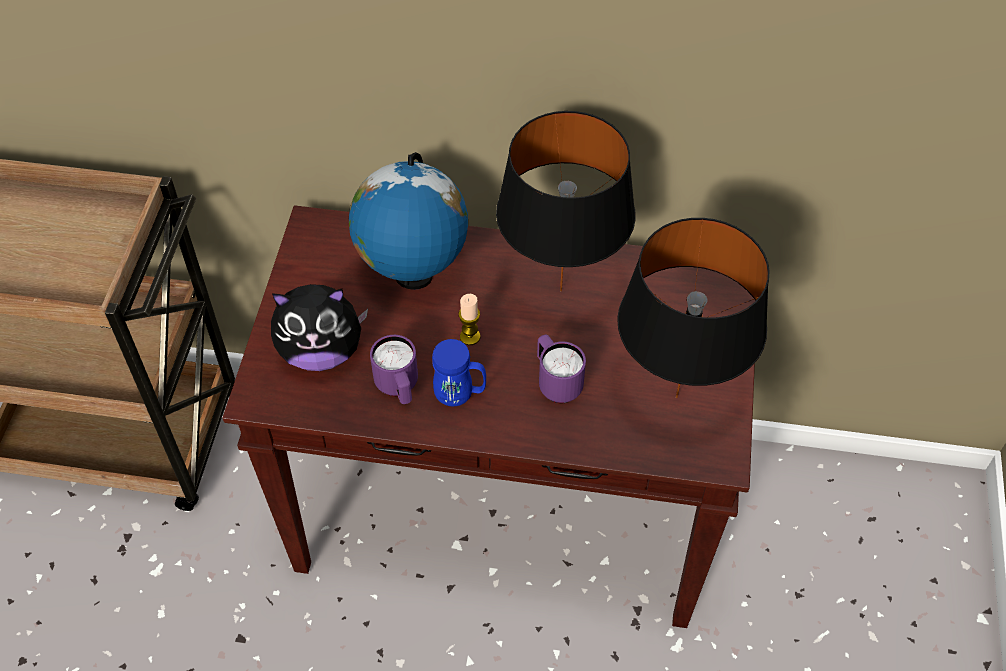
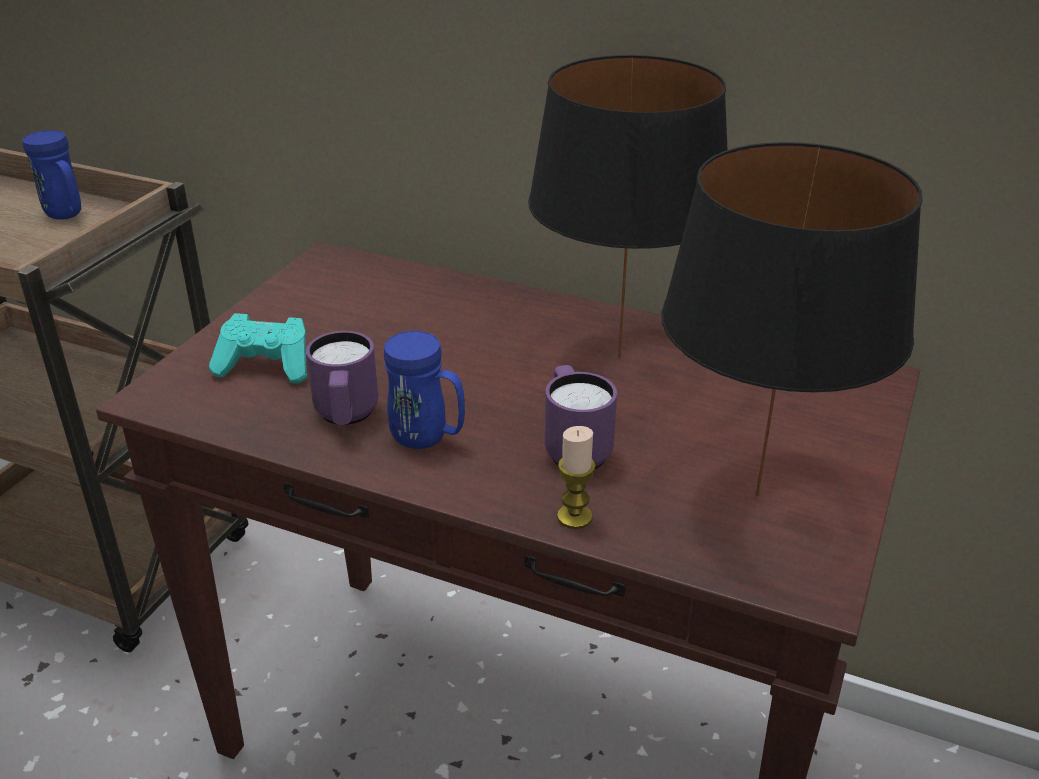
camera: 15 degrees right, 20 degrees down
plush toy [271,284,368,371] -> turquoise game controller [209,313,307,384]
globe [349,152,468,290] -> none
candle [459,294,480,345] -> candle moved to [557,426,596,529]
none -> blue mug [22,130,81,220]

